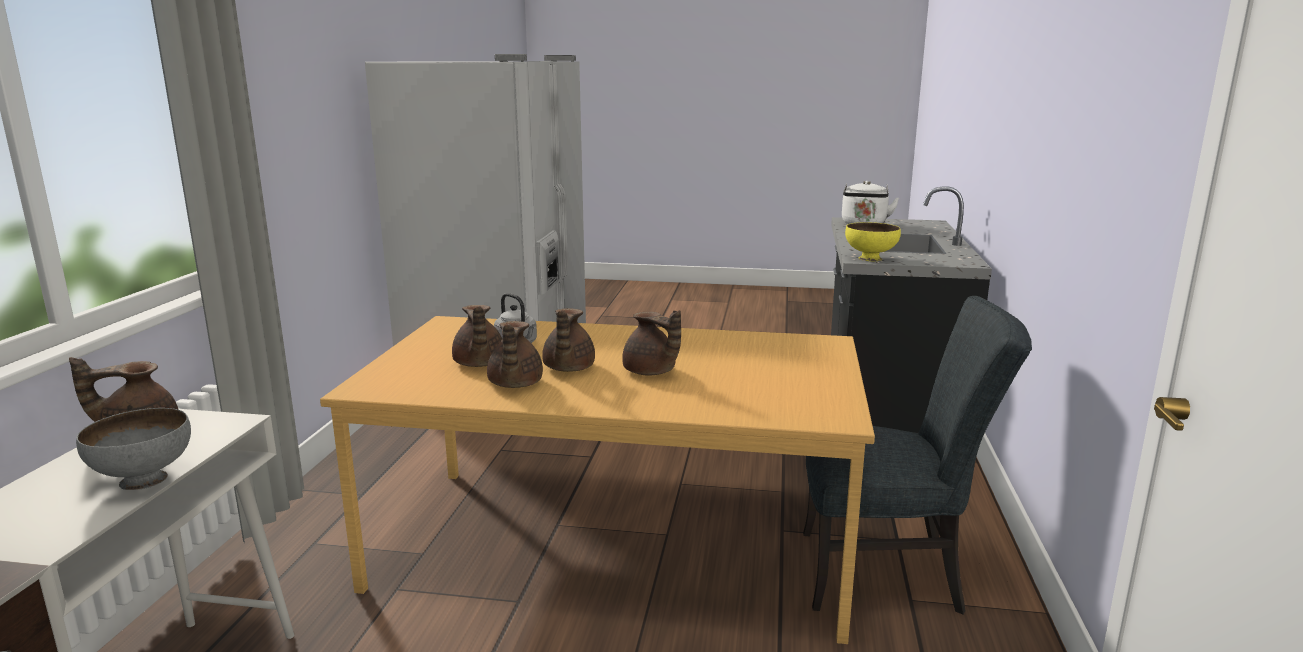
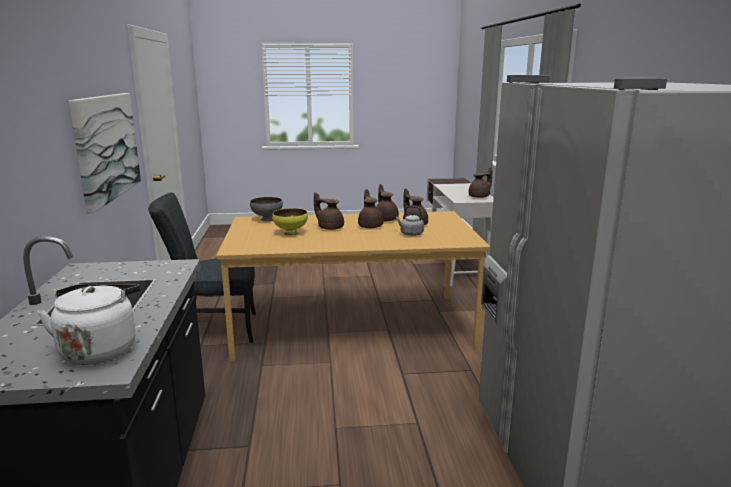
camera: 165 degrees right, 0 degrees up
grey bowl [76,408,191,490] -> grey bowl moved to [250,197,283,221]
yellow bowl [845,222,901,261] -> yellow bowl moved to [272,208,308,235]
none -> picture [69,93,141,213]

